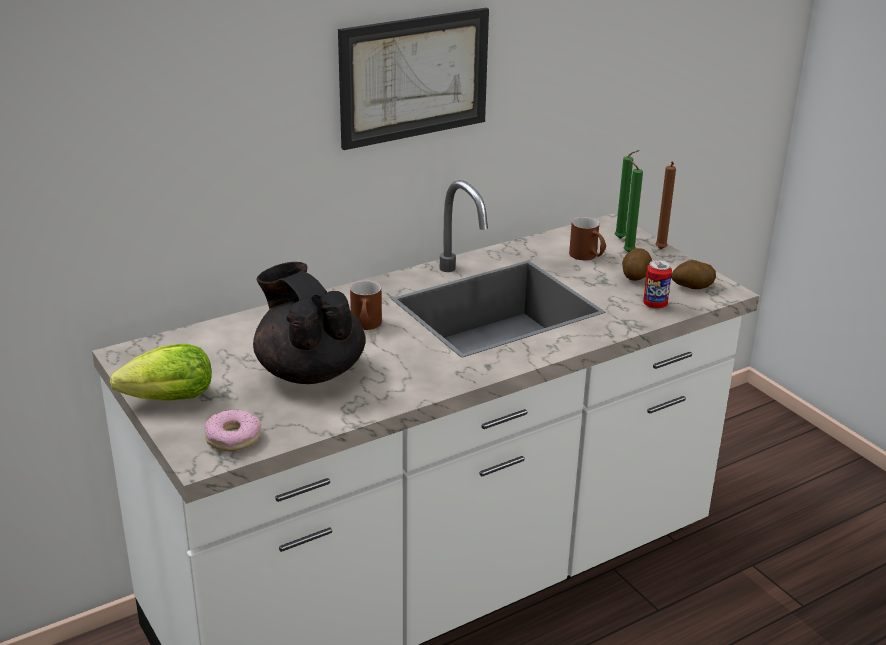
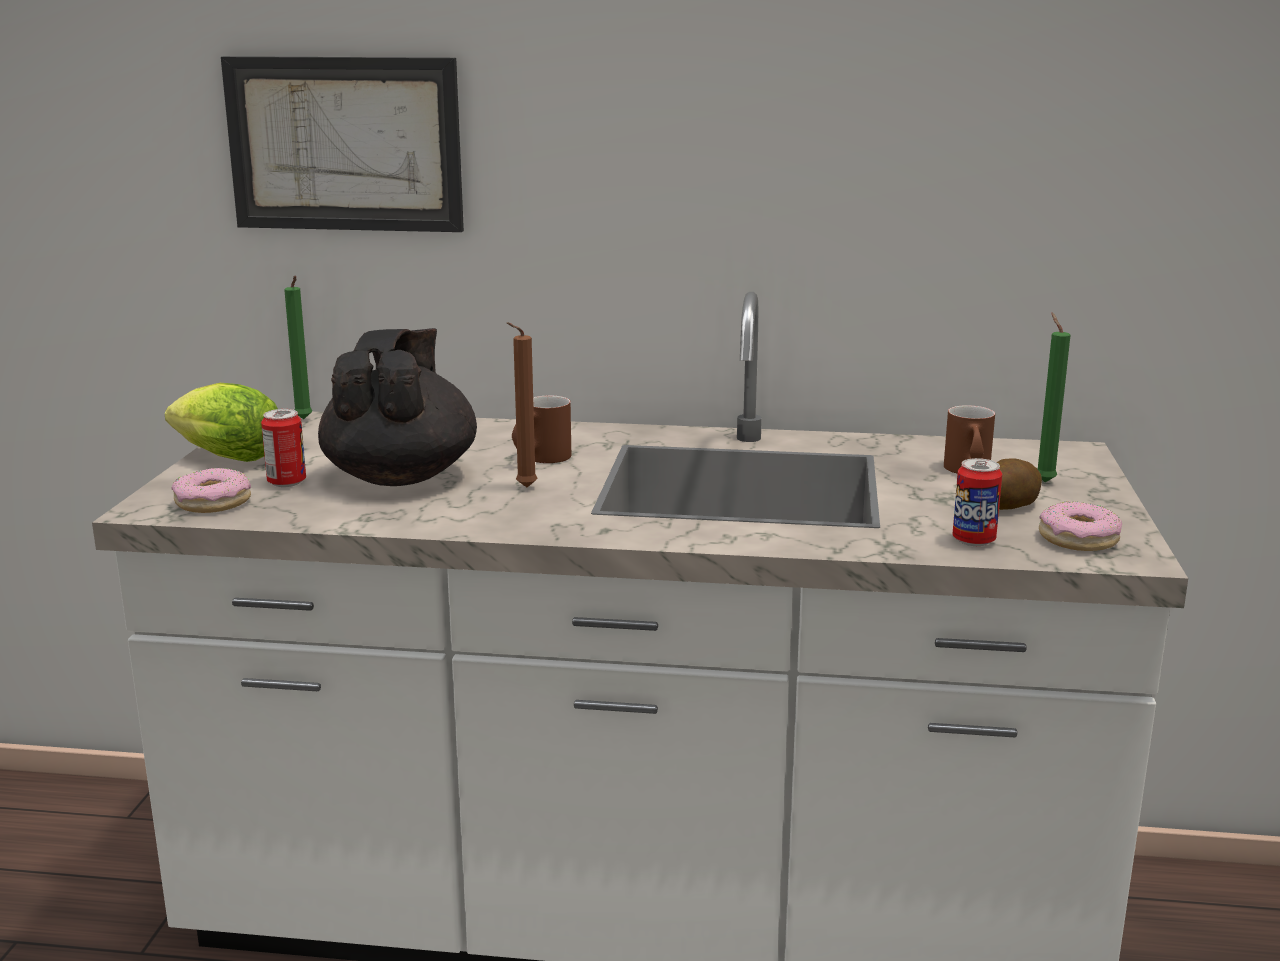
camera: 40 degrees right, 10 degrees down
picture [338,8,489,150] -> picture moved to [221,56,464,232]
green candle [615,150,640,239] -> green candle moved to [284,276,312,419]
brown candle [655,162,676,249] -> brown candle moved to [507,322,537,487]
potato [671,260,716,289] -> donut [1039,501,1122,551]
none -> can [261,409,306,487]

